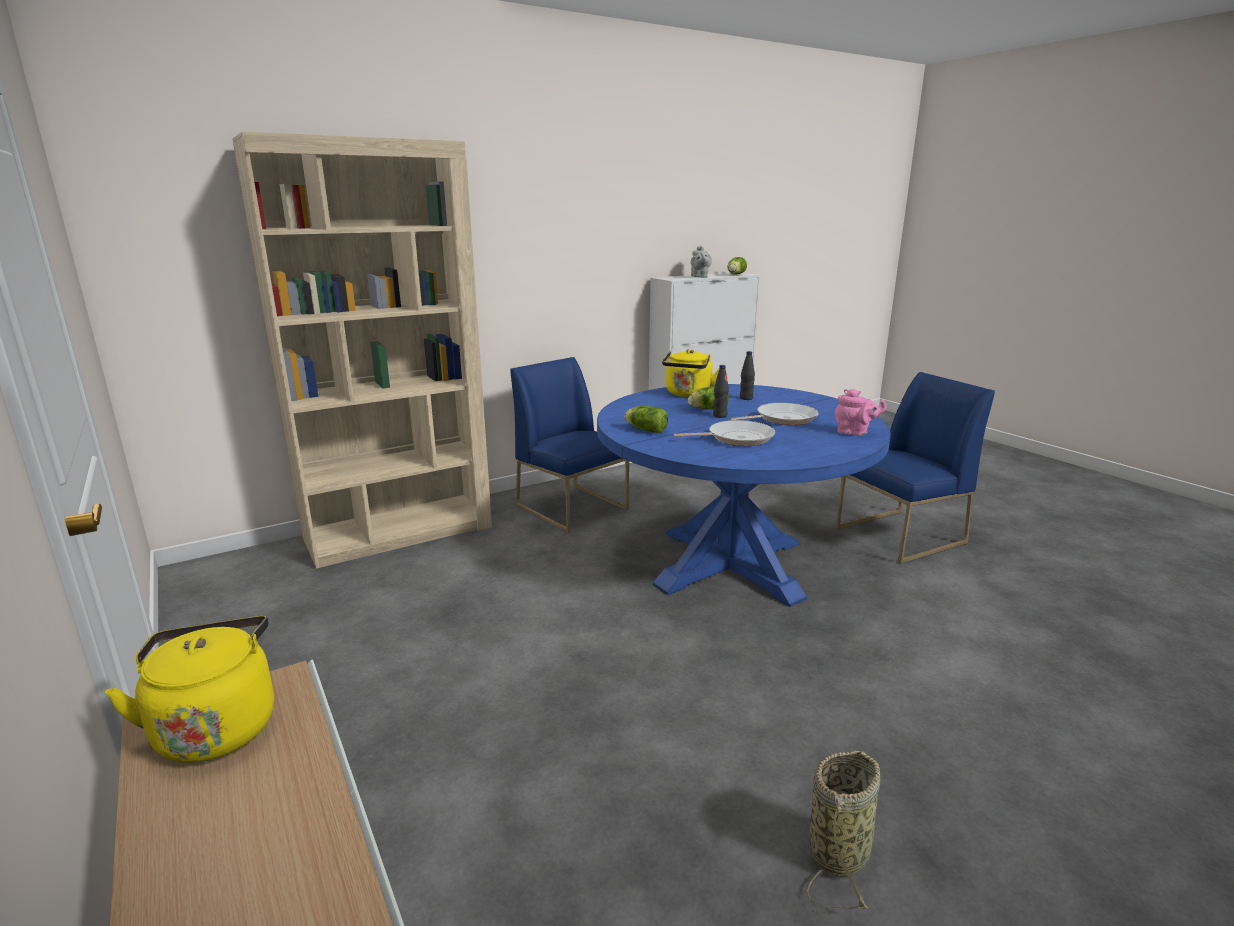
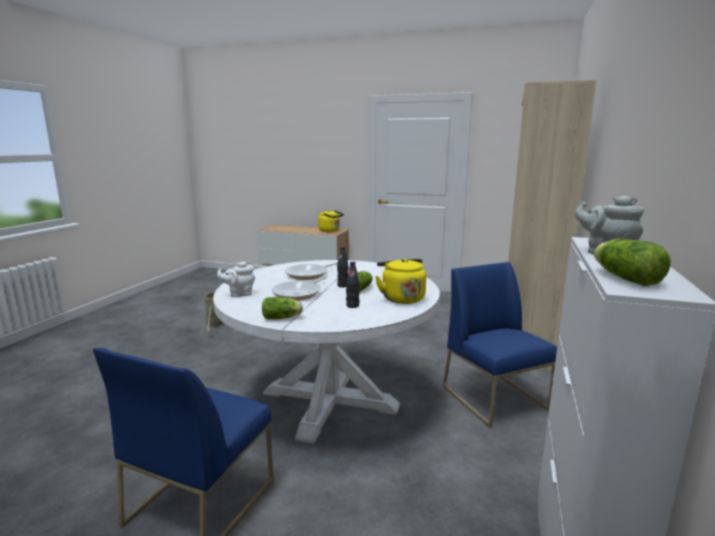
camera: 140 degrees right, 5 degrees down
blue chair [510,357,629,533] -> blue chair turned 120 degrees counterclockwise [443,262,557,428]
blue dining table [597,384,891,607] -> white dining table [213,260,440,444]
lettuce [624,406,668,433] -> lettuce moved to [262,297,303,320]
pink teapot [835,389,887,436] -> white teapot [217,261,255,297]

